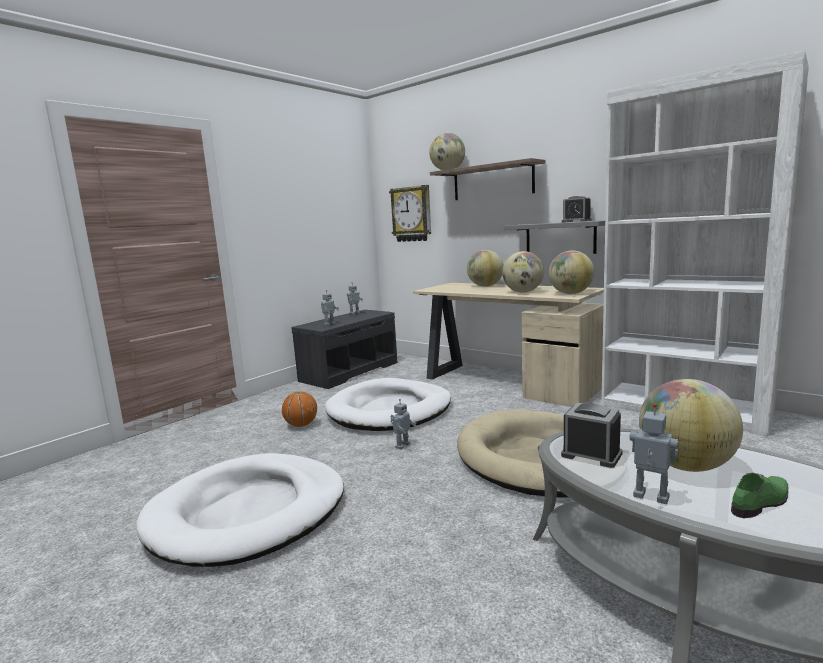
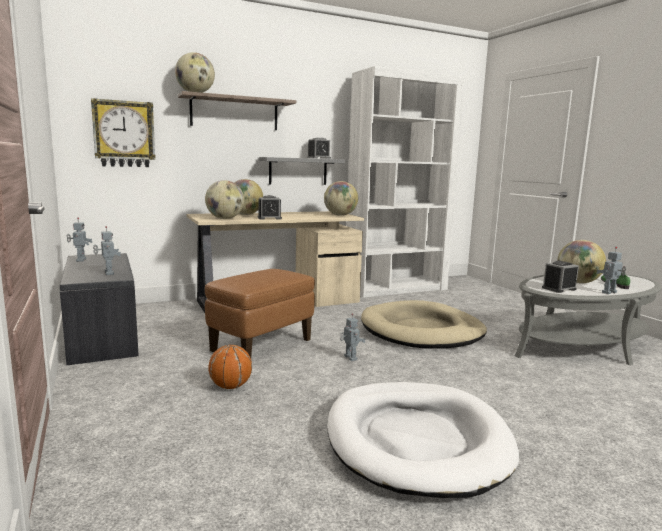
camera: 65 degrees left, 0 degrees up
white dog bed [325,378,451,431] -> brown ottoman [205,269,315,358]
globe [502,251,544,293] -> globe moved to [205,180,244,219]
none -> alarm clock [258,195,282,219]

